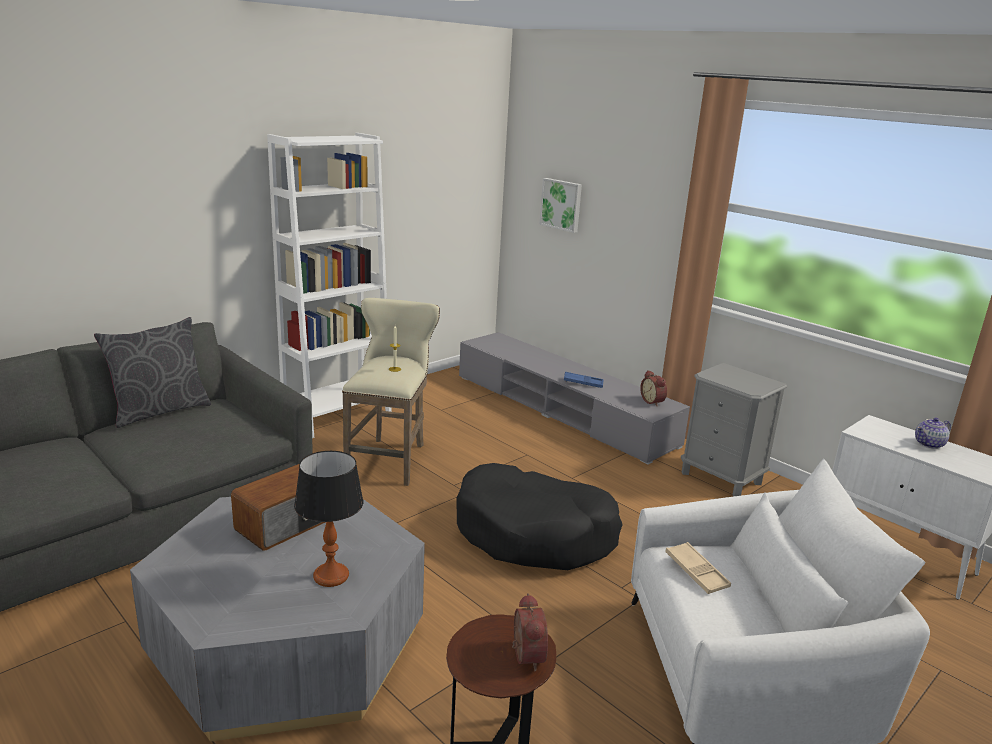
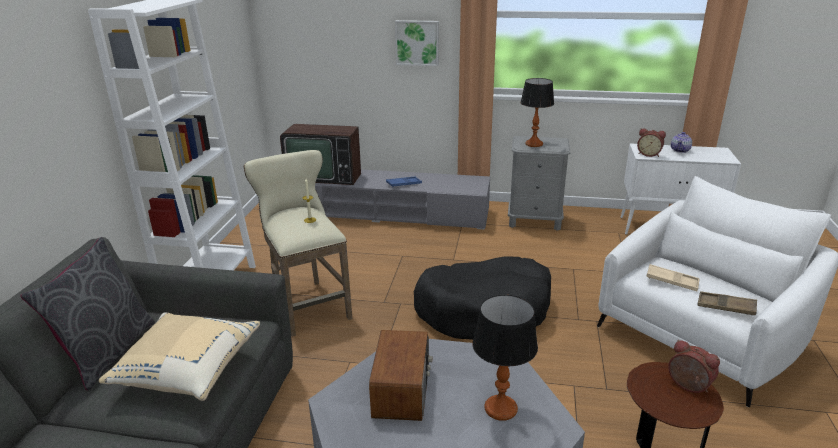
camera: 35 degrees left, 5 degrees up
picture [540,178,582,233] -> picture moved to [395,20,439,66]
alarm clock [640,370,667,406] -> alarm clock moved to [637,128,666,157]
none -> beige pillow [99,312,260,401]
none -> television [280,124,361,185]
none -> table lamp [520,78,554,147]
none -> brown tray [697,291,757,315]

